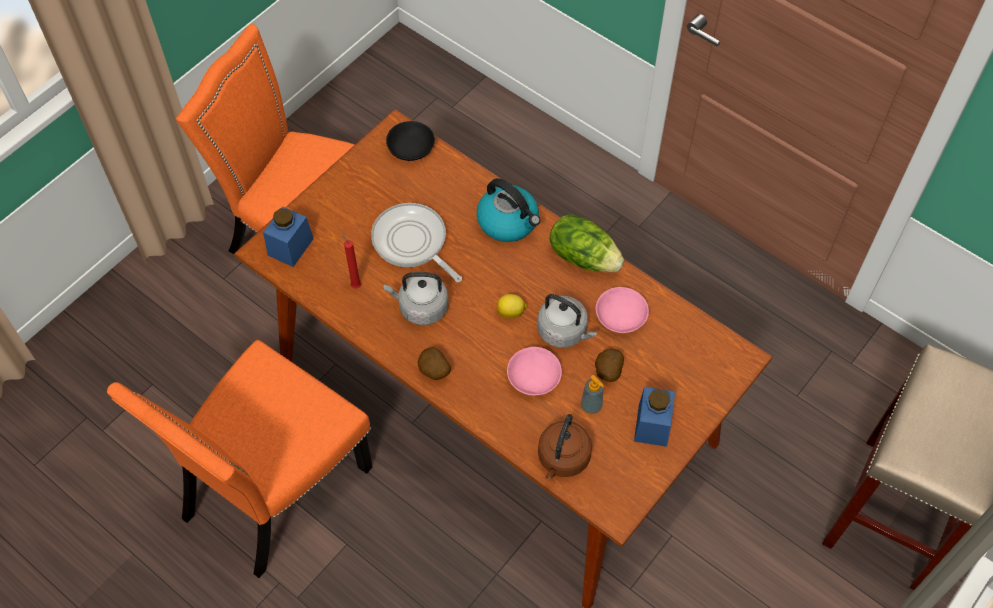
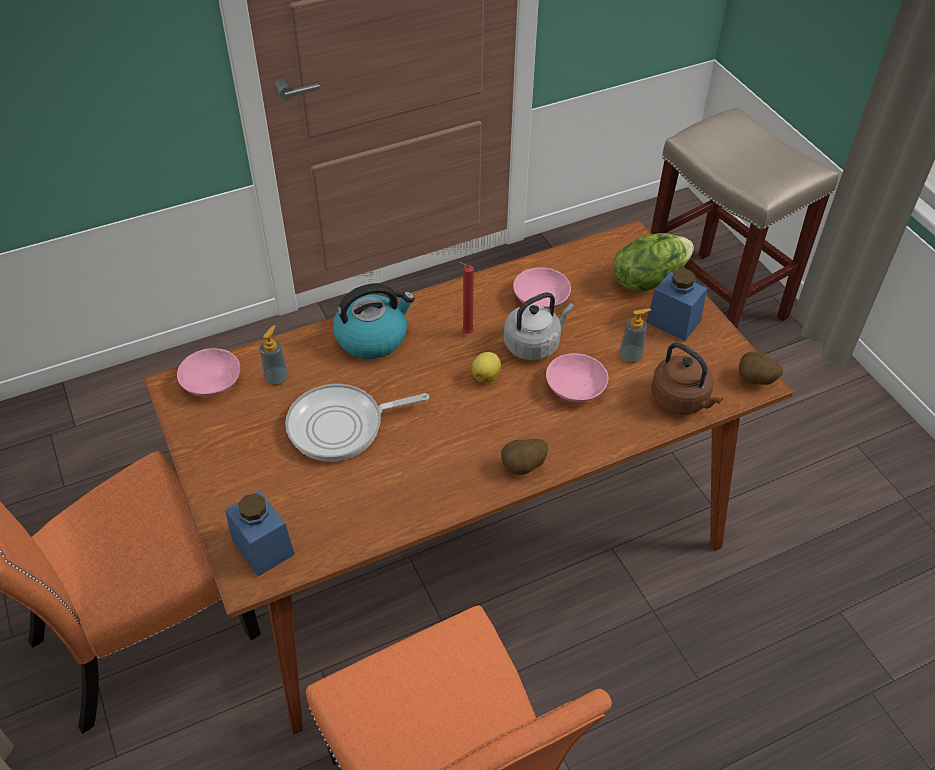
camera: 65 degrees left, 10 degrees down
red candle [342,232,361,289] -> red candle moved to [458,262,474,334]
grey kettle [384,272,449,325] -> none
black bowl [386,121,435,161] -> pink bowl [177,348,240,397]
lettuce [549,214,624,272] -> lettuce moved to [613,233,694,291]
potato [595,349,624,382] -> potato moved to [739,352,783,385]
none -> soap dispenser [260,325,289,386]

